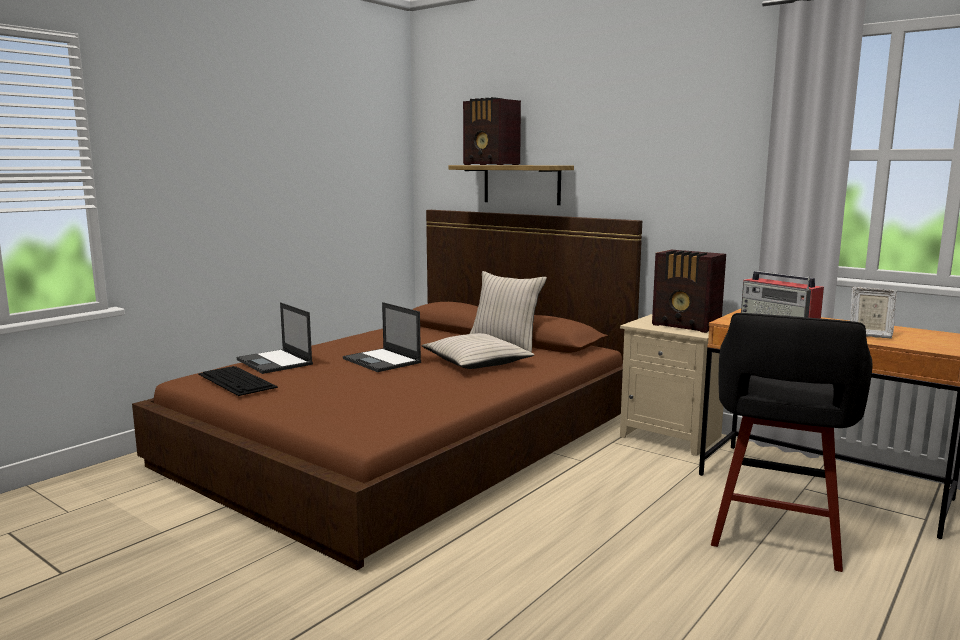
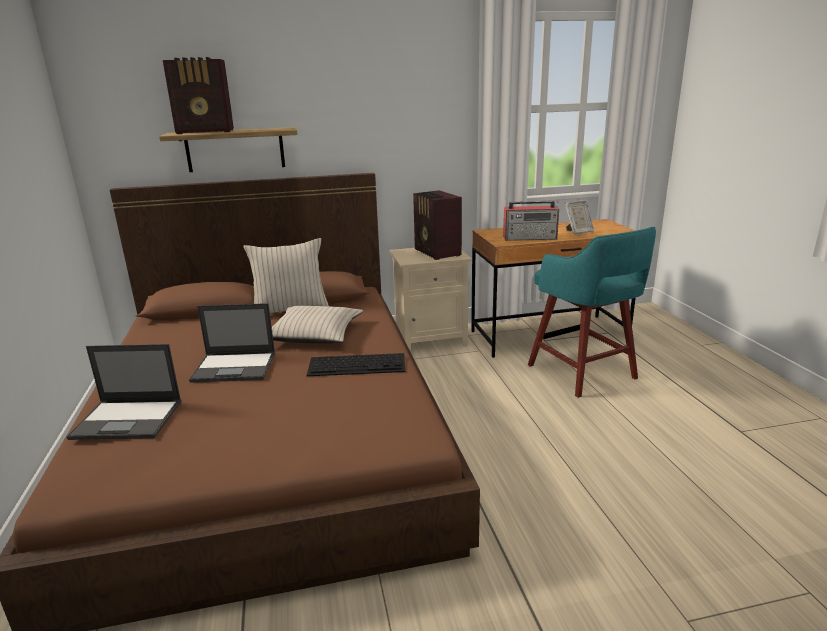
camera: 50 degrees left, 10 degrees up
keyboard [198,366,278,396] -> keyboard moved to [306,353,405,376]
radio [652,250,726,333] -> radio turned 75 degrees clockwise [413,190,462,260]
black stool [711,313,872,572] -> turquoise stool [528,227,656,398]

